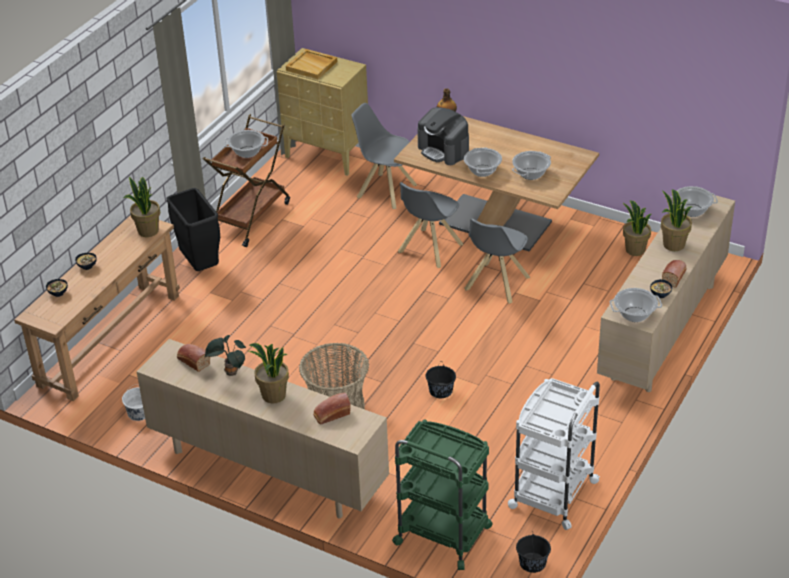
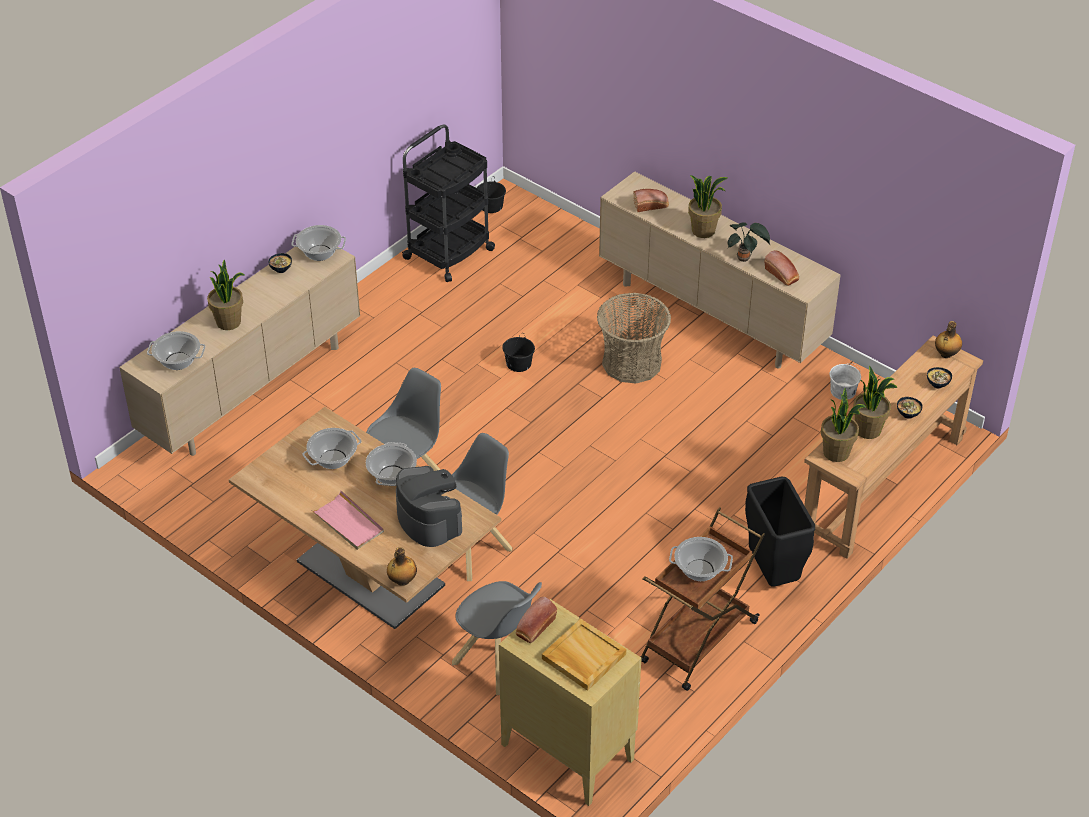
camera: 170 degrees left, 5 degrees up
green cart [392,420,493,570] -> none
white cart [508,378,600,530] -> black cart [402,125,495,282]
potted plant [622,201,651,256] -> potted plant moved to [853,365,898,439]
bread [662,260,686,288] -> bread moved to [516,596,557,643]
none -> pink tray [311,491,384,550]
none -> bottle [935,321,962,358]

